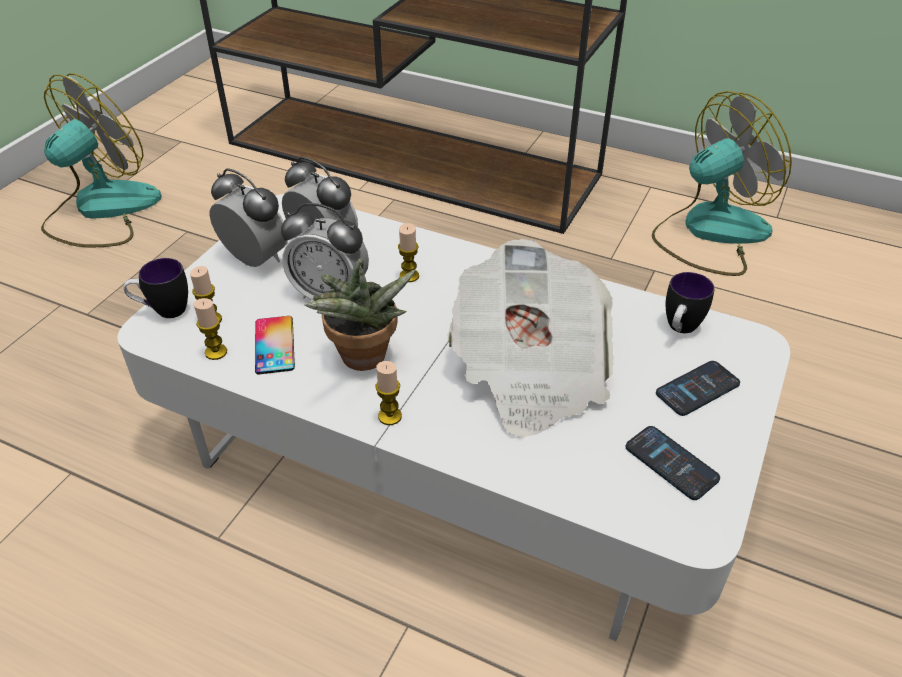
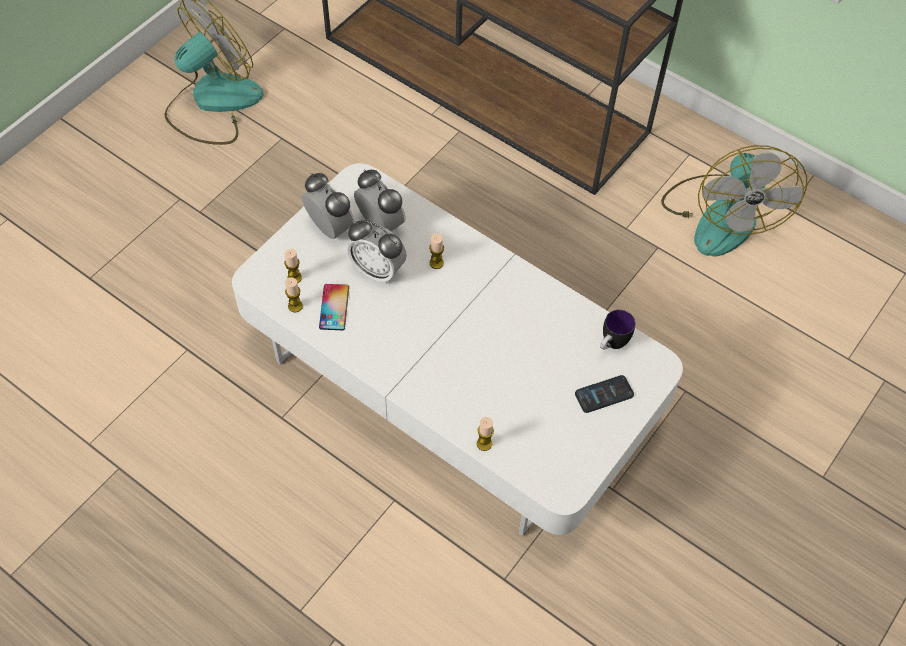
camera: 10 degrees right, 15 degrees up
mug [124,258,188,318] -> none
potted plant [304,258,415,371] -> none
candle [375,361,402,425] -> candle moved to [477,417,494,451]
newspaper [447,239,614,438] -> none
phone [626,426,720,500] -> none
fan [652,91,792,276] -> fan turned 105 degrees clockwise [661,145,807,256]

